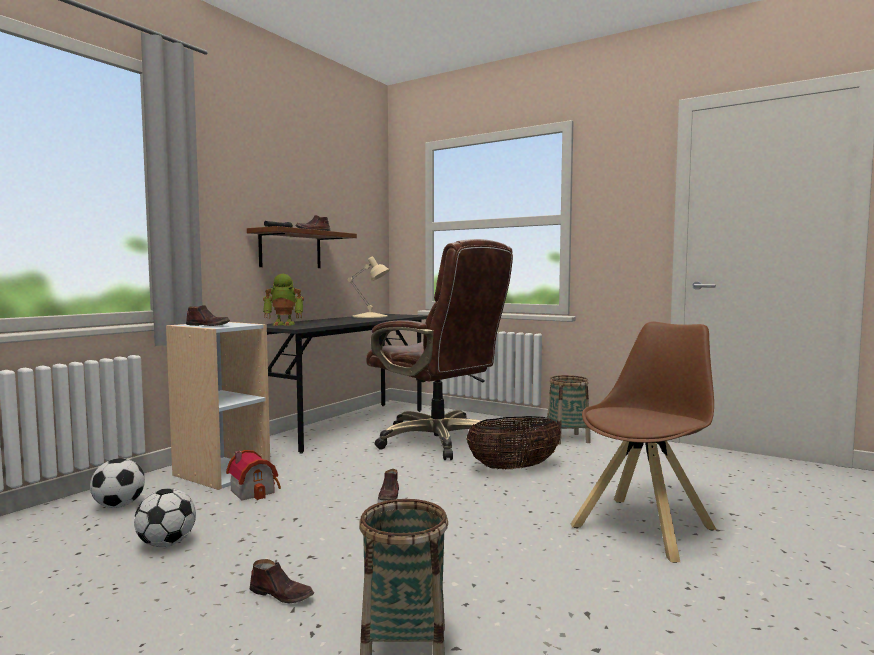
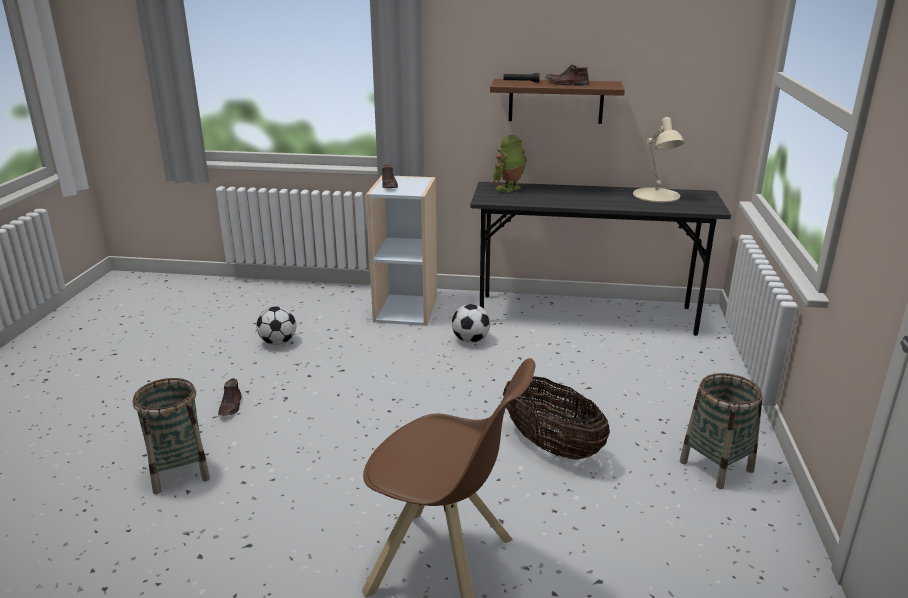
camera: 65 degrees right, 20 degrees up
football [90,458,145,508] -> football moved to [452,304,490,343]
toy house [226,450,281,501] -> none
toy robot [263,274,304,326] -> toy robot turned 75 degrees clockwise [492,135,527,193]
brown office chair [366,239,513,460] -> none
brown shoe [378,469,399,500] -> none

